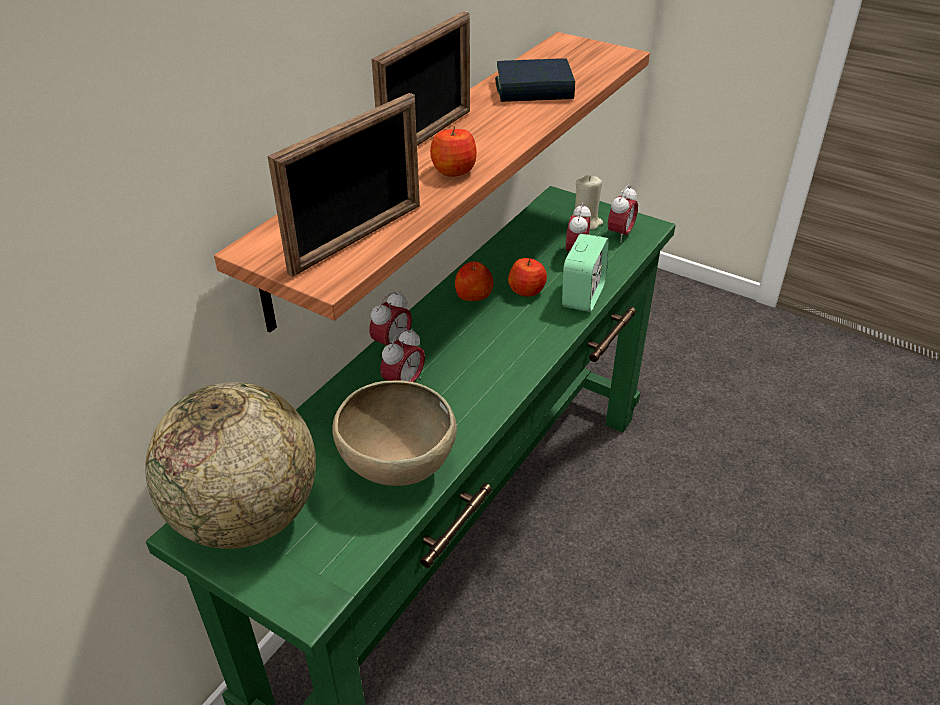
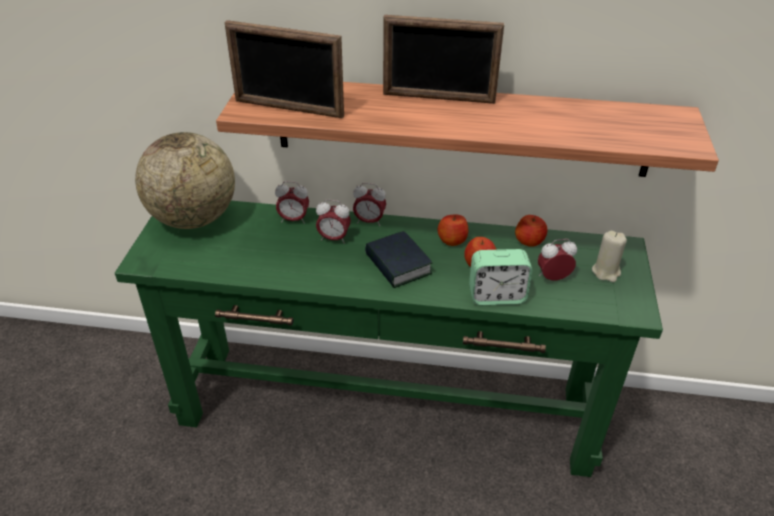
camera: 65 degrees right, 0 degrees up
brown bowl [332,380,457,486] -> none
apple [430,126,477,177] -> apple moved to [515,215,548,247]
book [495,58,575,102] -> book moved to [365,231,433,288]
alarm clock [608,185,638,243] -> alarm clock moved to [275,181,309,224]

